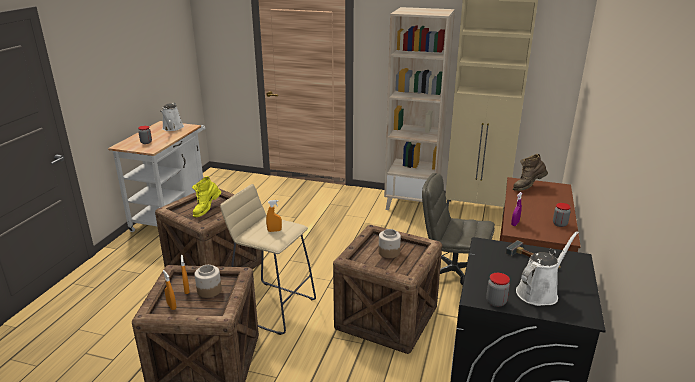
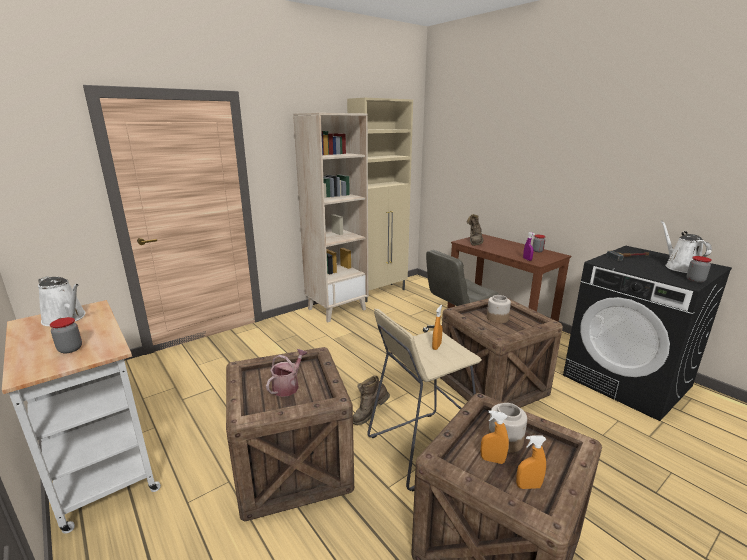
camera: 55 degrees left, 5 degrees down
yellow boot [192,176,221,217] -> watering can [266,349,307,397]
none -> brown boot [353,375,390,425]

